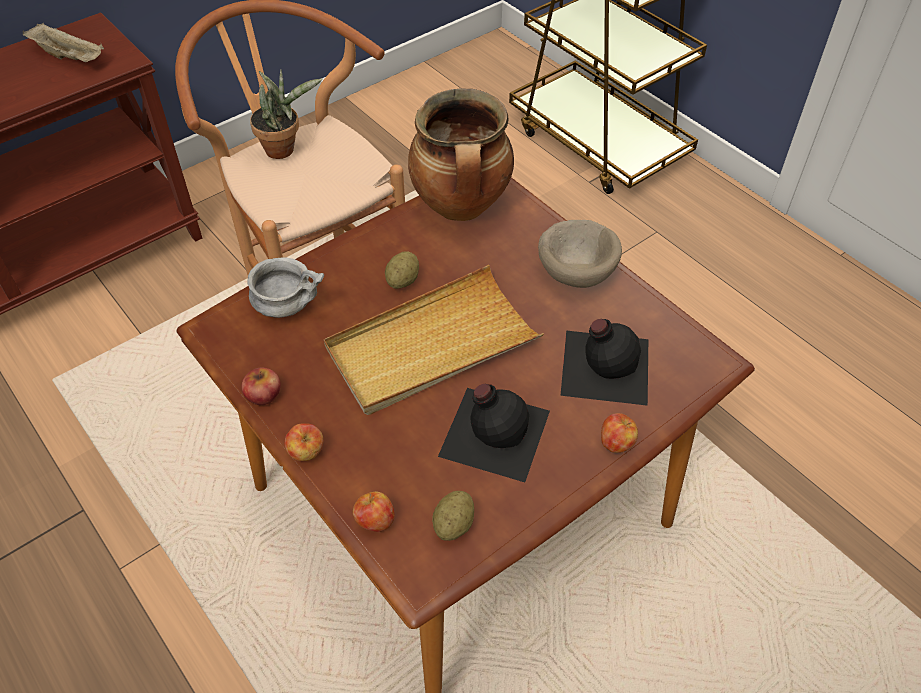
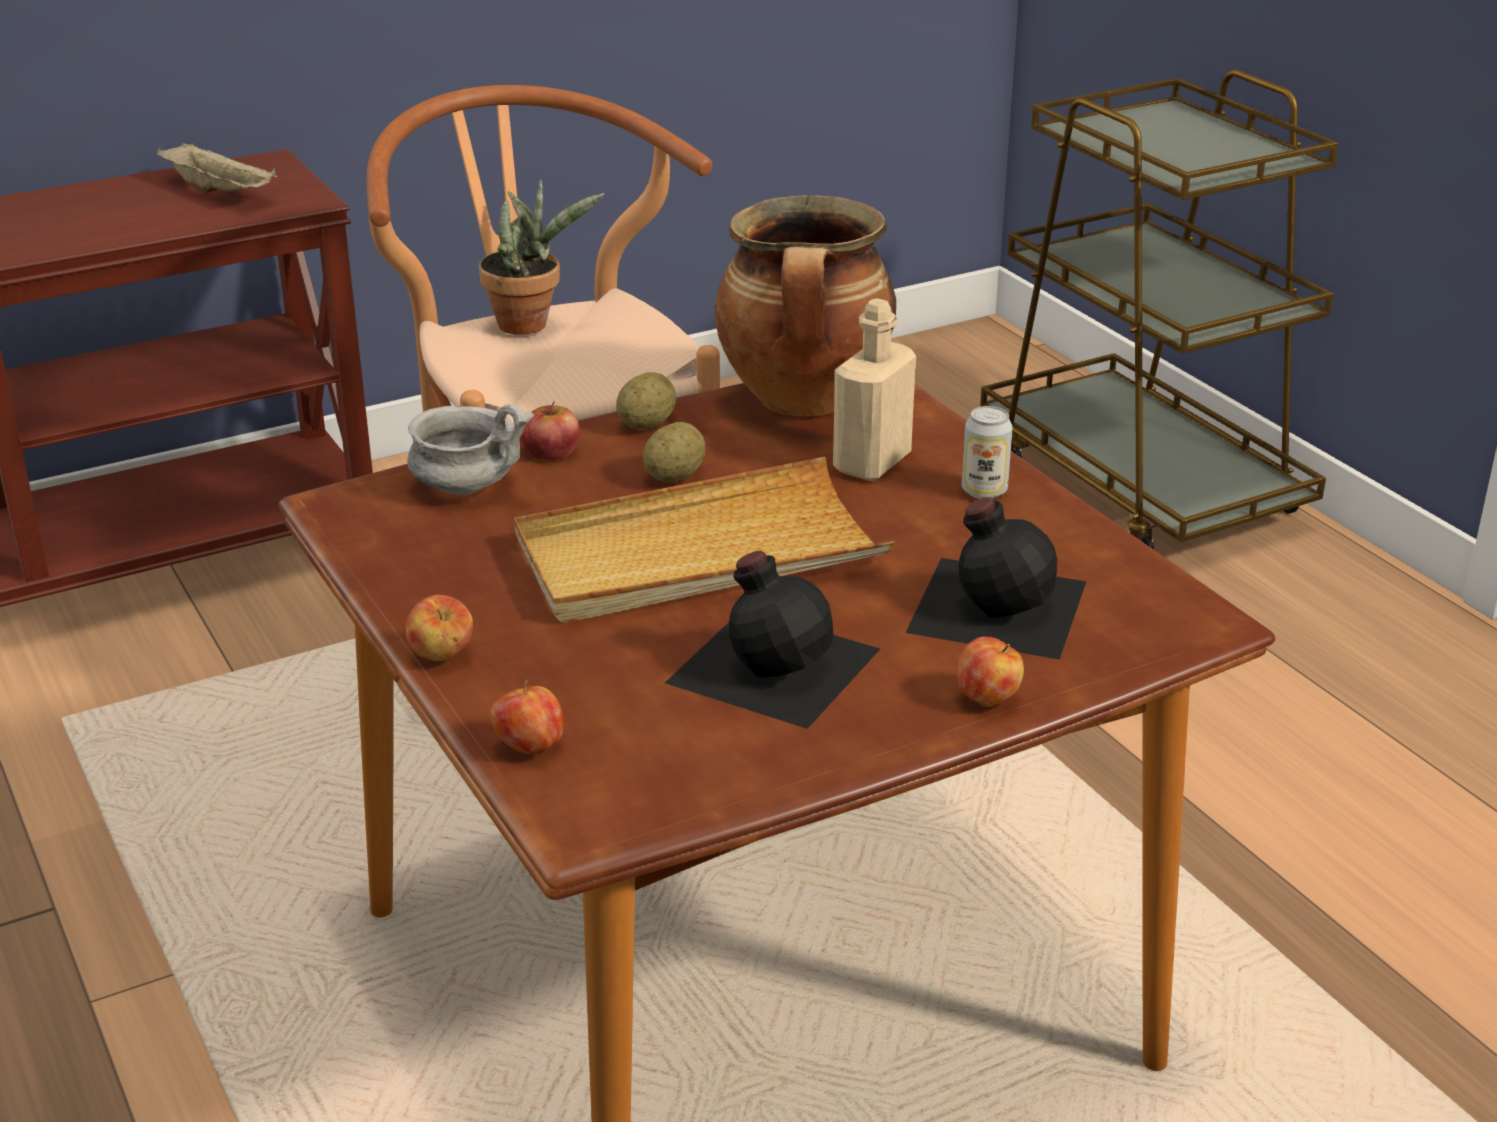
camera: 10 degrees right, 20 degrees down
apple [242,367,281,405] -> apple moved to [521,402,580,460]
potato [432,491,474,541] -> potato moved to [616,372,676,429]
beige bowl [538,220,622,288] -> can [962,406,1013,499]
none -> beige bottle [833,298,916,481]

